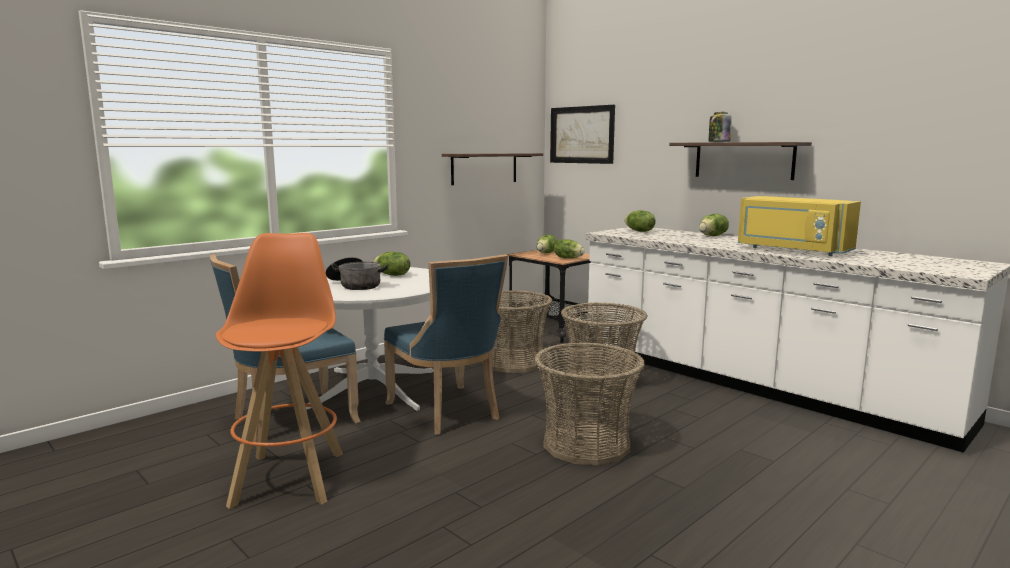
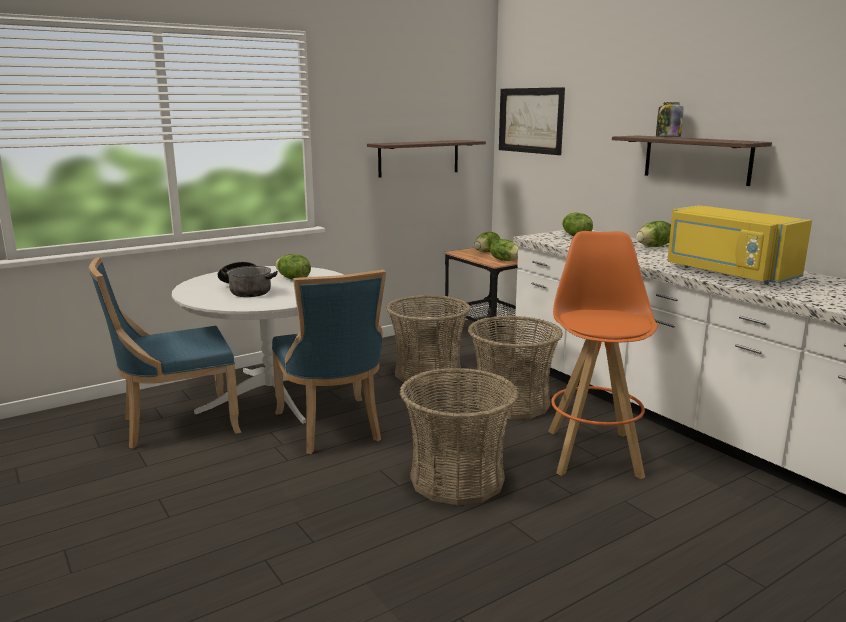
camera: 10 degrees right, 5 degrees up
orange stool [216,233,343,509] -> orange stool moved to [548,231,658,479]

